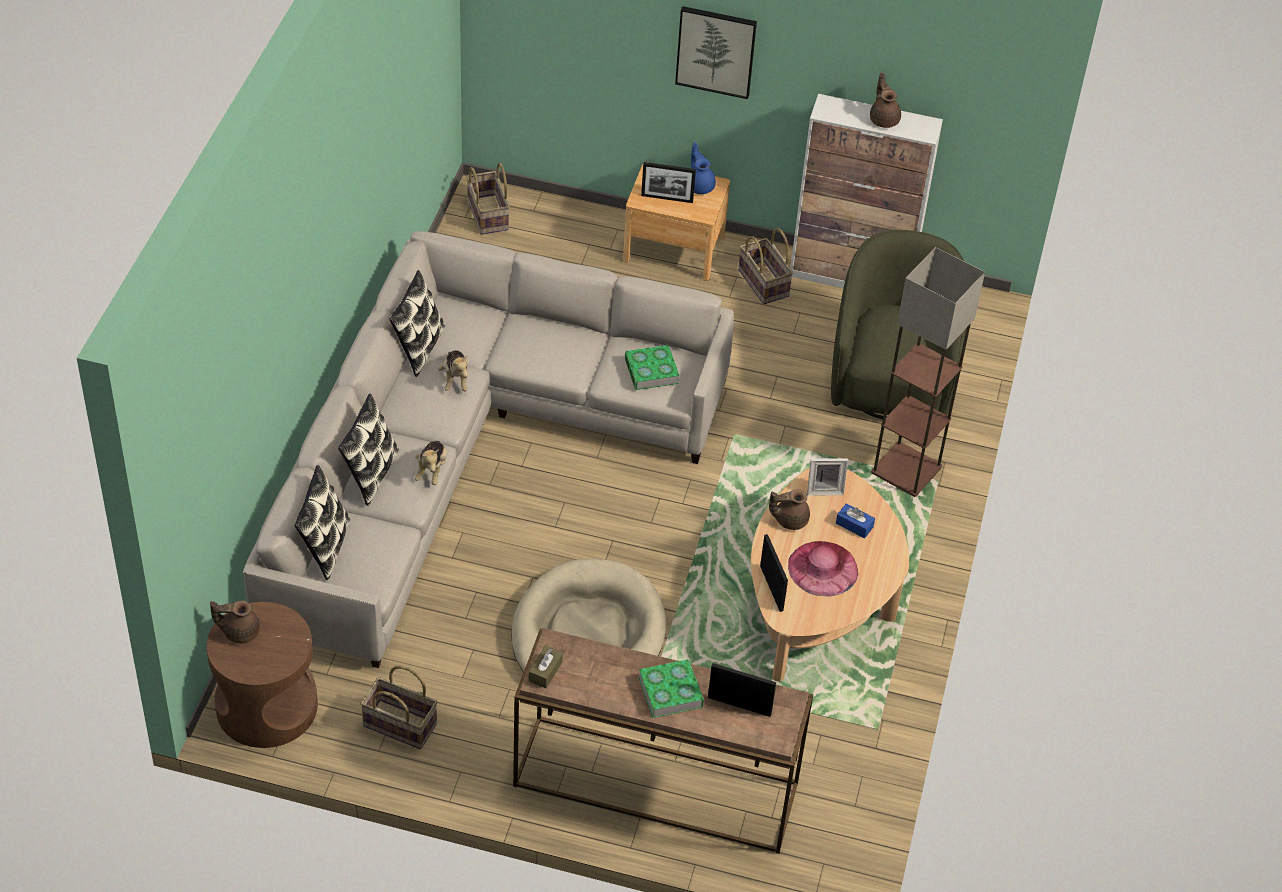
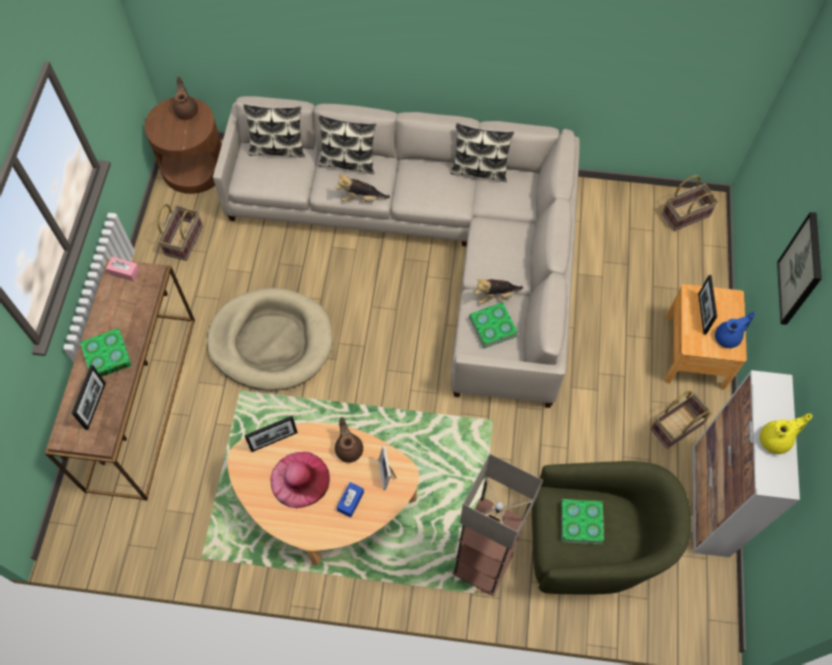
camera: 85 degrees right, 15 degrees up
plush toy [438,350,468,391] -> plush toy moved to [475,279,523,304]
brown tissue box [528,645,563,688] -> pink tissue box [106,257,140,281]
brown teapot [870,72,901,128] -> yellow teapot [760,413,812,454]
none -> book [561,499,604,544]

